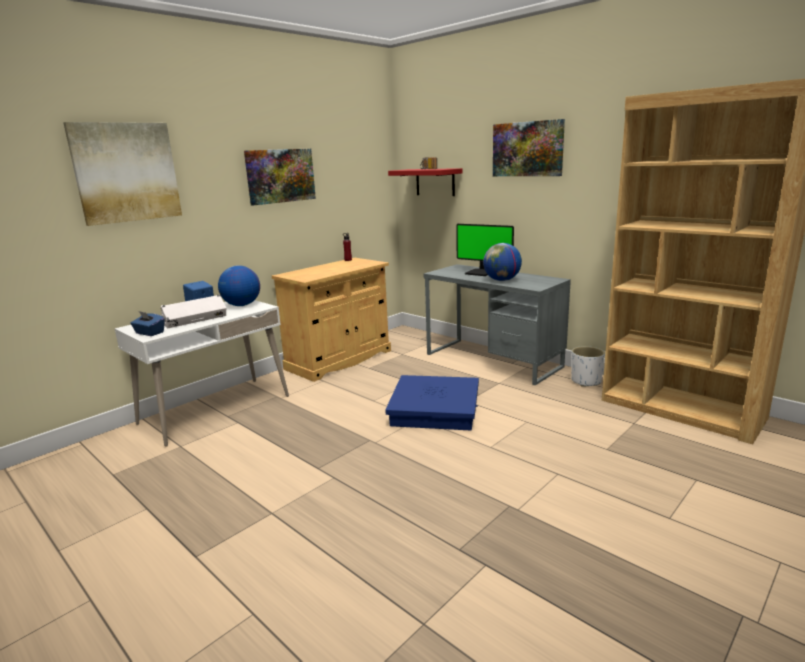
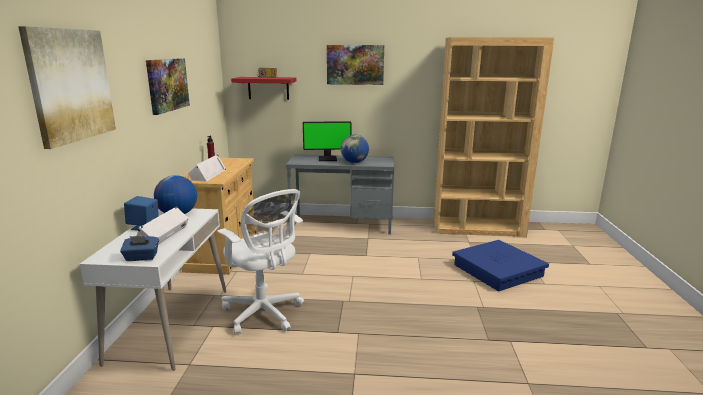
camera: 40 degrees left, 0 degrees up
blue storage box [385,375,479,430] -> blue storage box moved to [452,240,549,291]
white planter [571,346,605,387] -> none
none -> white speaker [188,154,226,182]
none -> white office chair [217,189,304,335]

